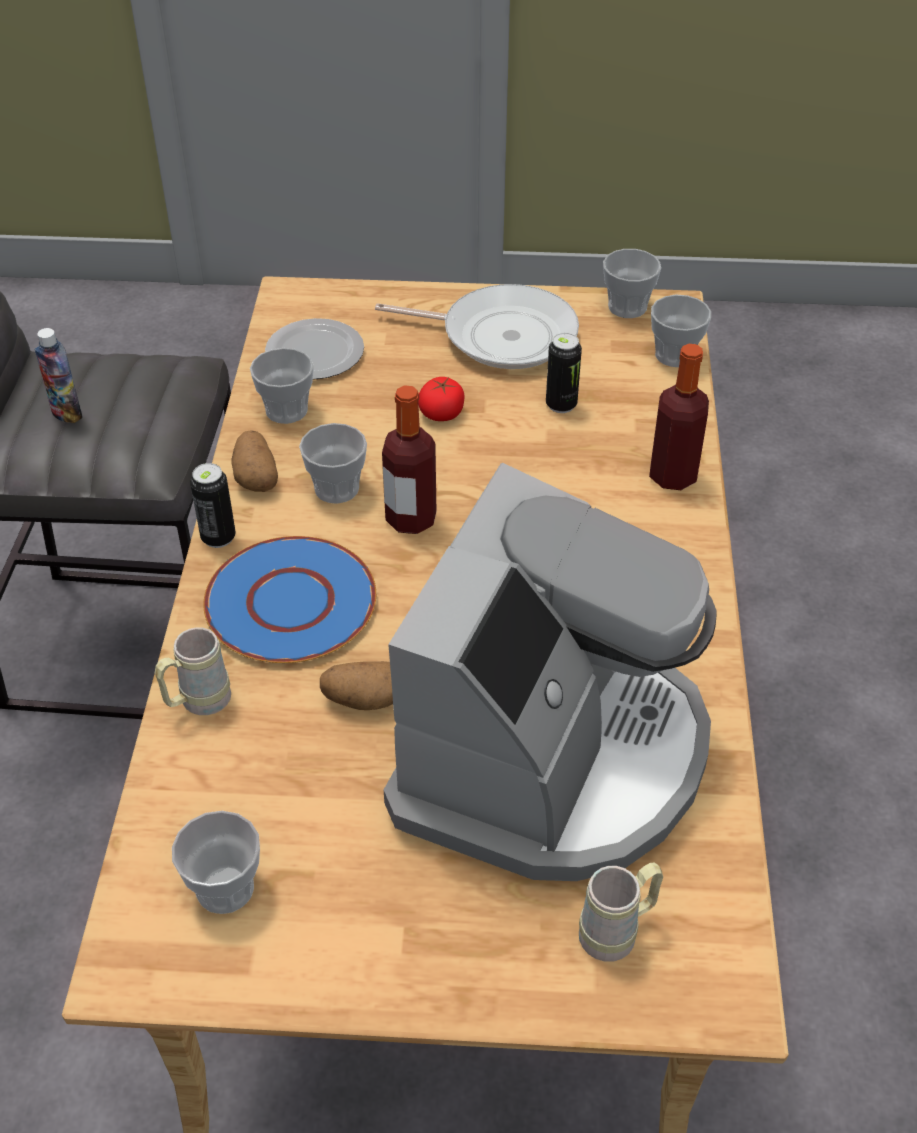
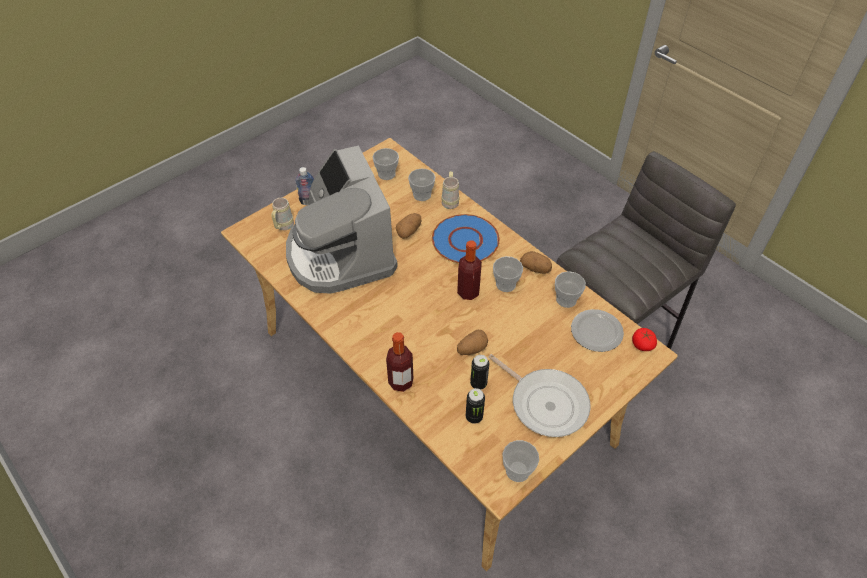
camera: 135 degrees right, 5 degrees up
bottle [35,328,82,423] -> bottle moved to [296,167,314,205]
can [190,463,236,548] -> can moved to [466,388,485,424]
frying pan [375,284,579,369] -> frying pan turned 105 degrees counterclockwise [488,354,591,437]
tomato [418,377,465,421] -> tomato moved to [632,328,657,351]
cup [651,295,711,367] -> cup moved to [408,168,435,201]
none -> potato [457,330,488,355]

